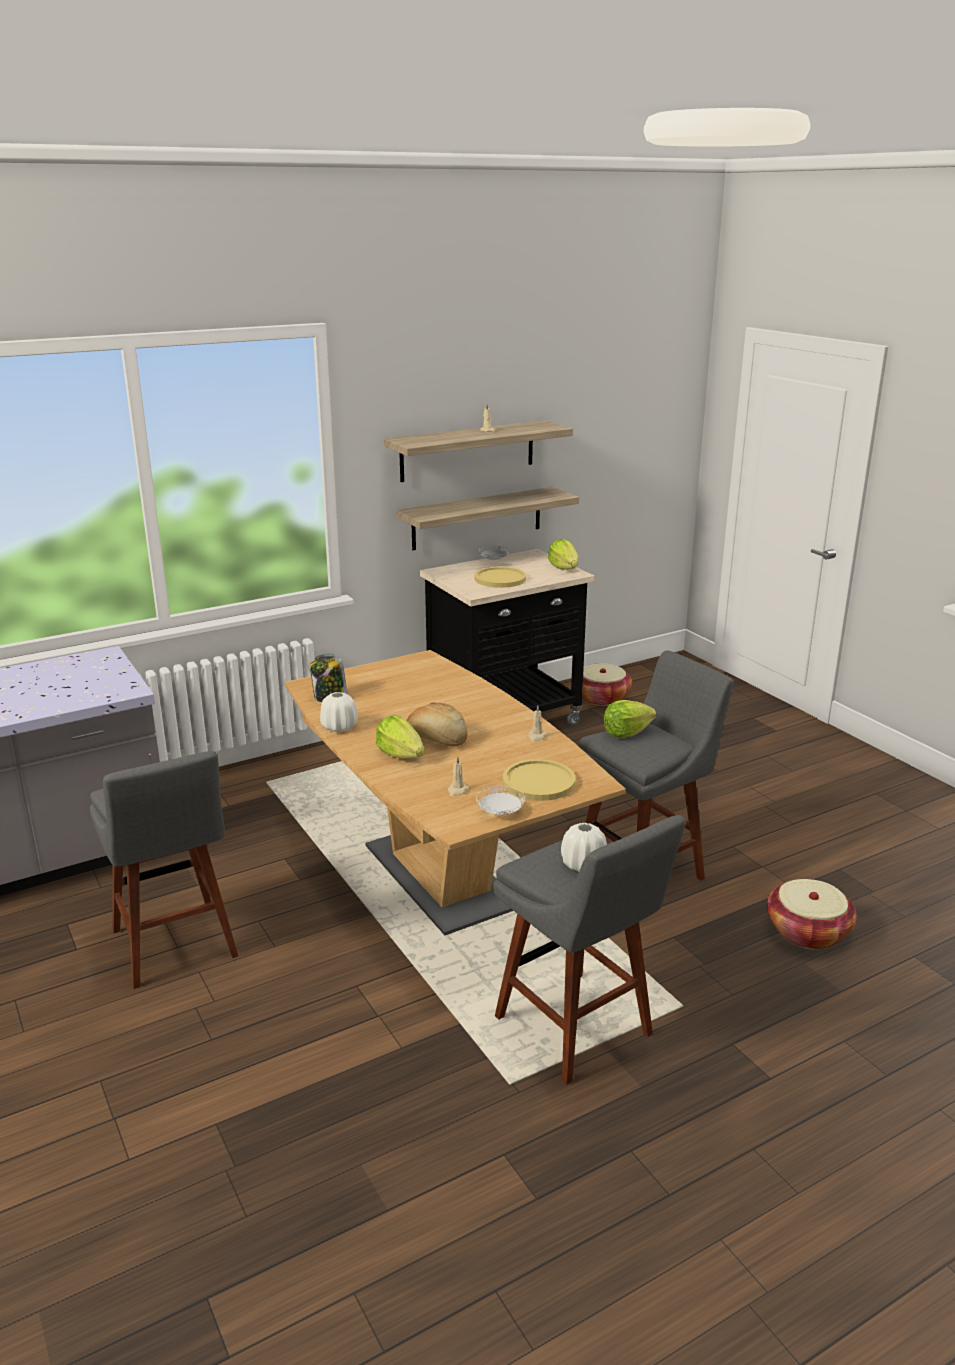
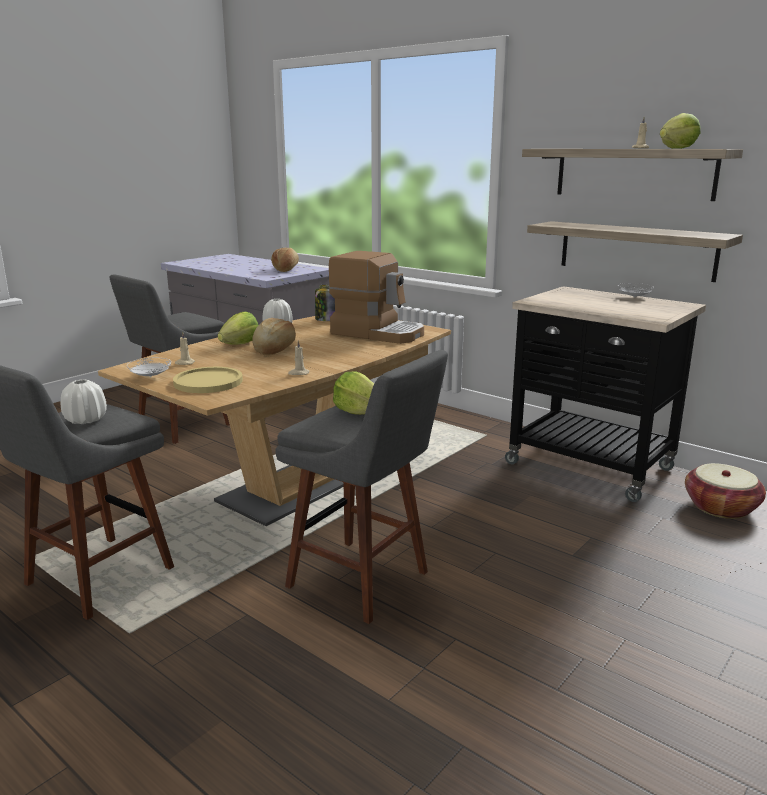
camera: 70 degrees right, 5 degrees down
yellow plate [475,567,526,588] -> none
lettuce [548,539,578,569] -> lettuce moved to [660,113,701,149]
basket [767,879,857,950] -> none
none -> bread [271,248,299,272]
none -> coffee machine [329,251,424,344]

